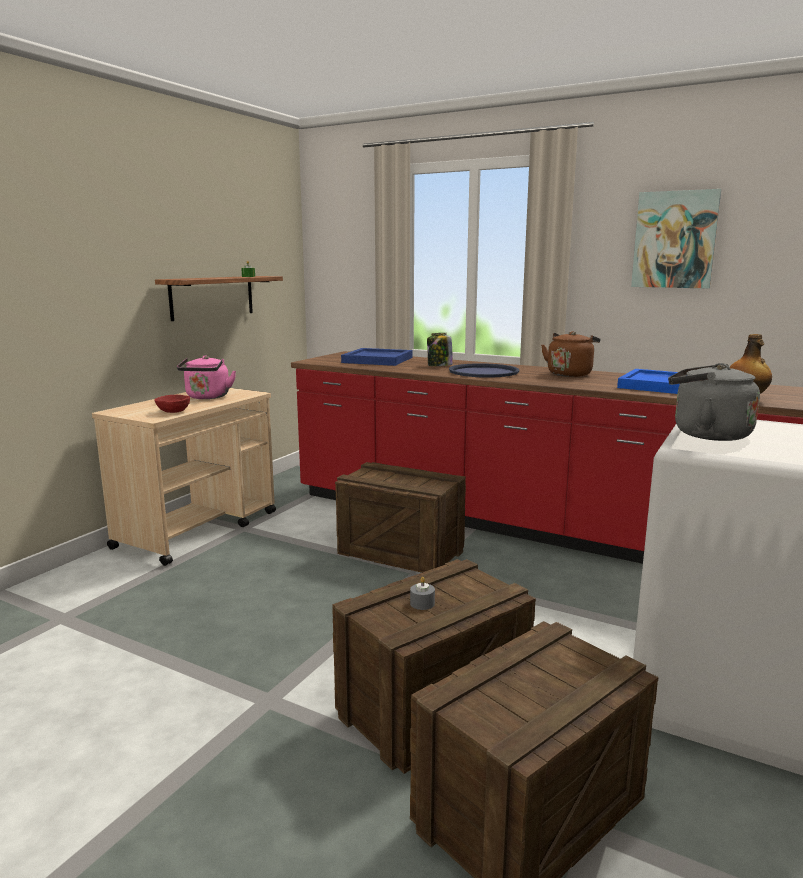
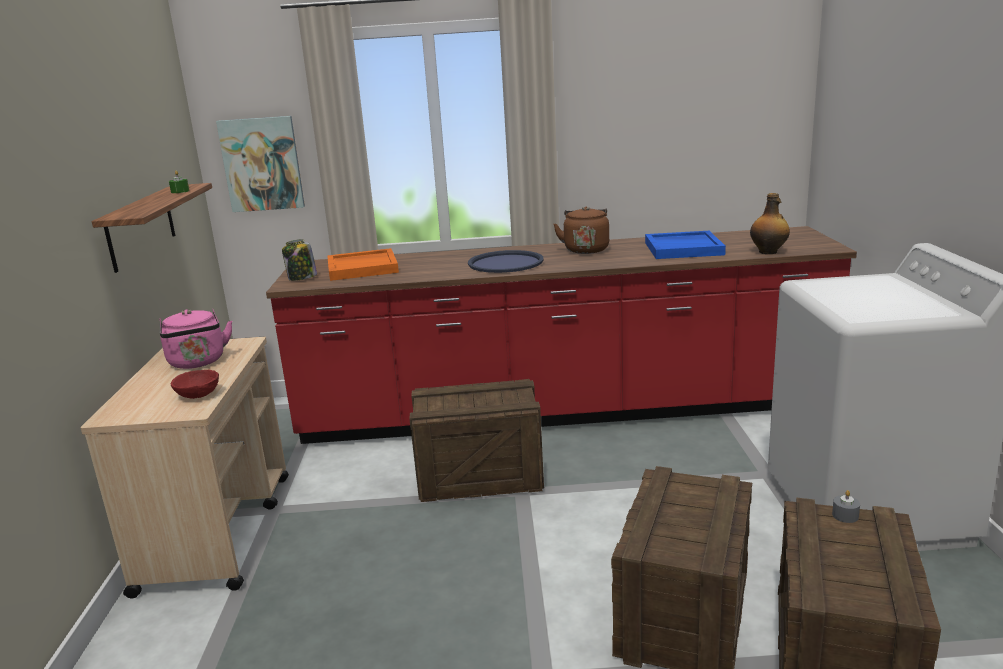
camera: 30 degrees left, 5 degrees up
blue tray [341,348,412,366] -> orange tray [327,248,399,281]
grey candle [410,577,435,610] -> grey candle moved to [832,490,860,523]
jar [427,333,453,366] -> jar moved to [282,239,317,281]
picture [631,189,721,288] -> picture moved to [216,116,305,212]
grey kettle [668,363,760,441] -> none

